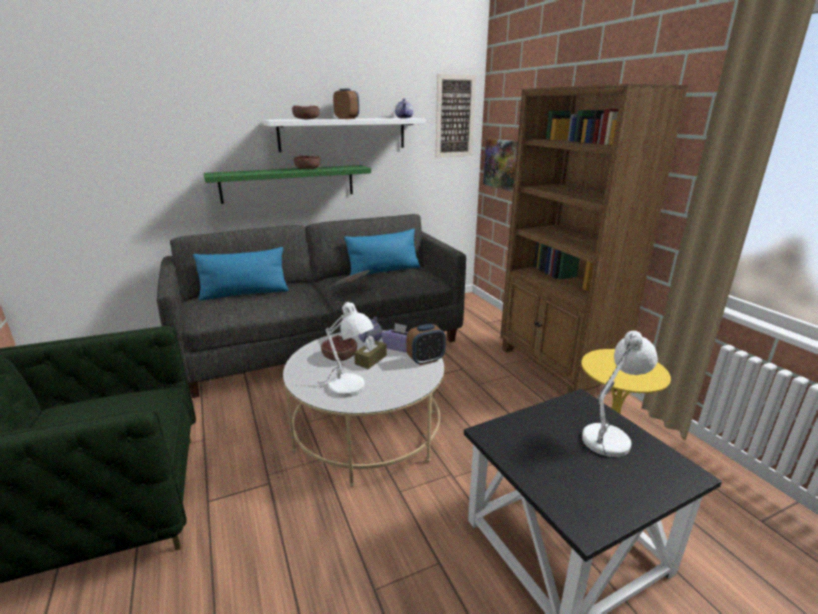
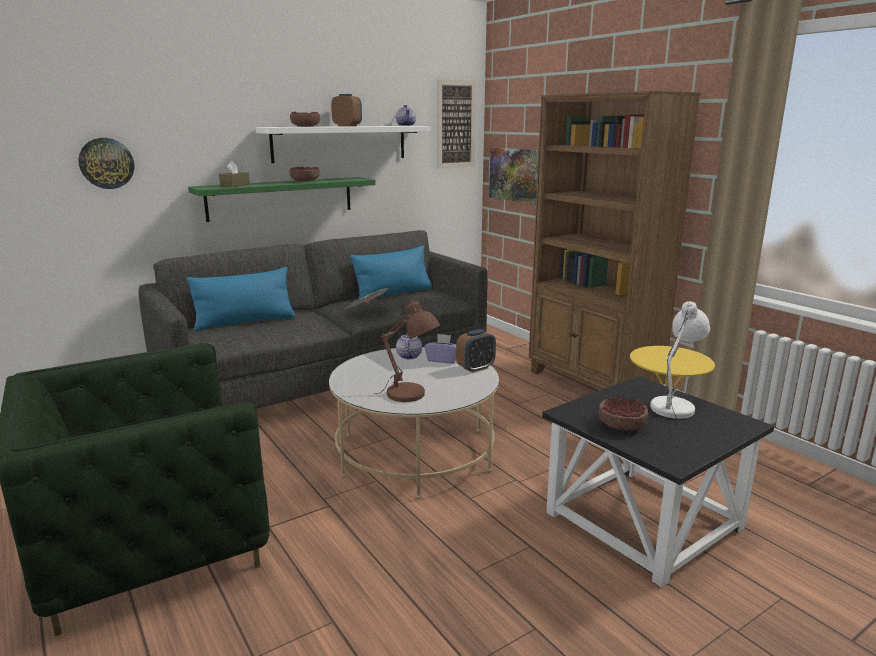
camera: 10 degrees left, 5 degrees down
white table lamp [318,300,374,397] -> brown table lamp [374,300,440,402]
bowl [321,335,357,361] -> bowl moved to [599,396,648,431]
brown tissue box [354,335,387,369] -> brown tissue box moved to [219,161,250,187]
none -> wall clock [78,138,134,189]

